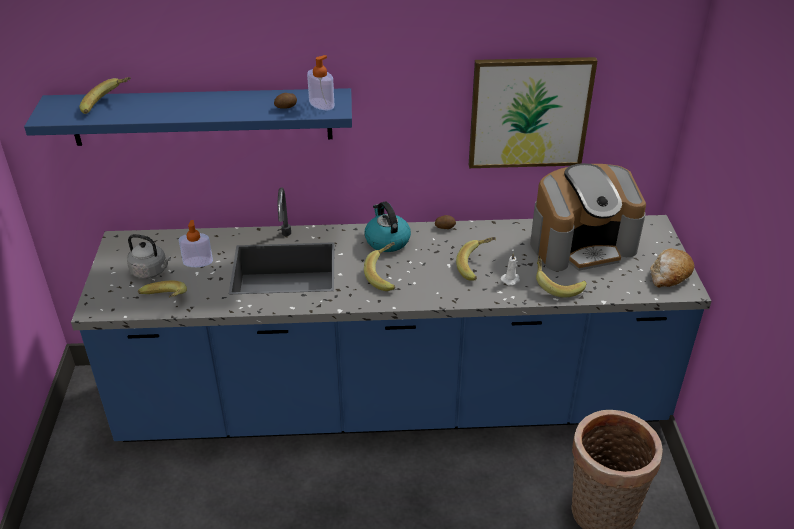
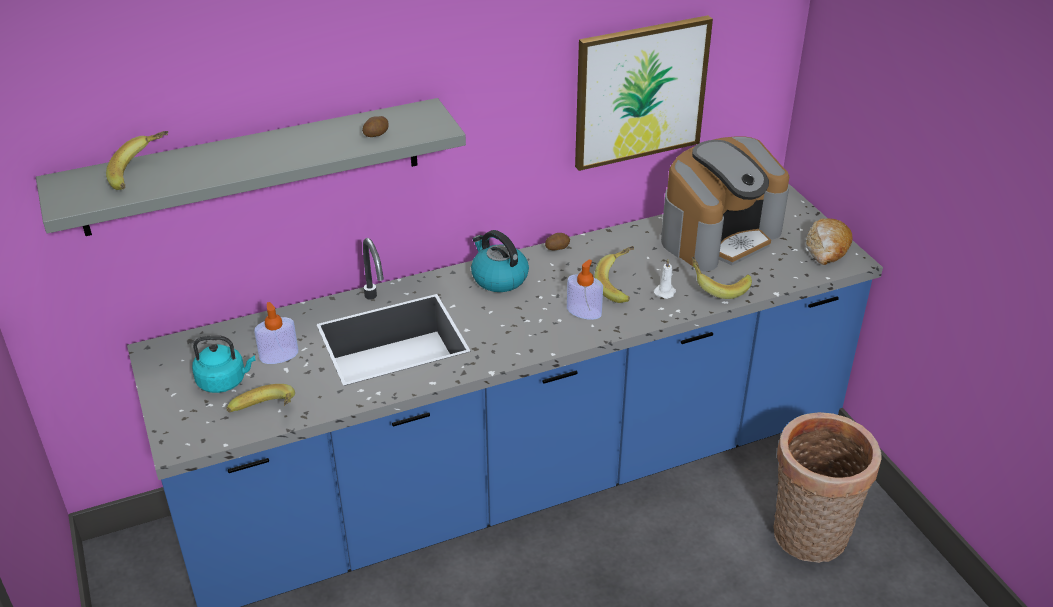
camera: 20 degrees left, 0 degrees up
blue shelf [24,88,352,146] -> grey shelf [36,98,466,236]
grey kettle [127,234,171,279] -> turquoise kettle [192,335,256,393]
soap dispenser [307,55,334,110] -> soap dispenser moved to [567,260,603,320]
banana [364,242,395,291] -> none

